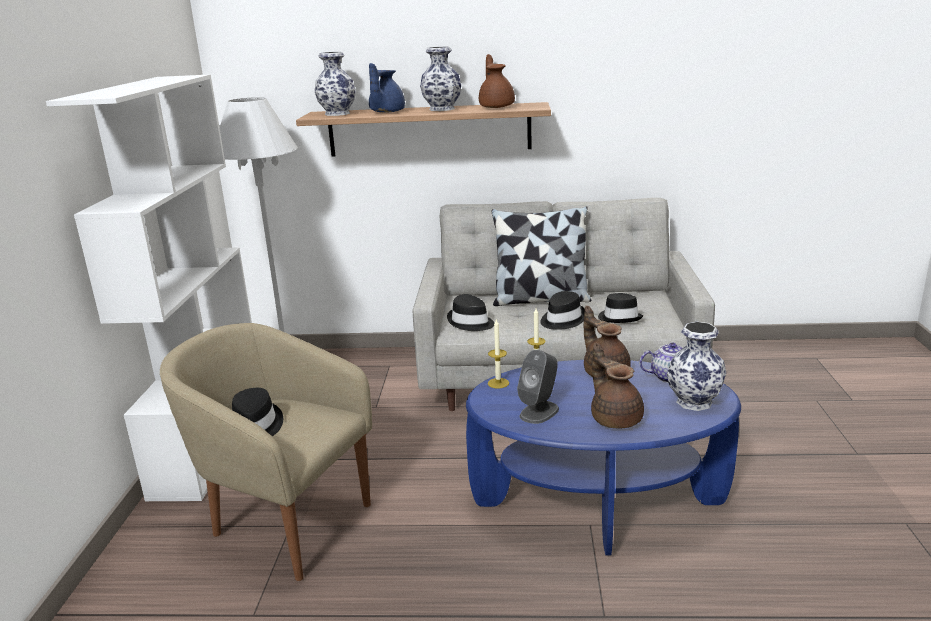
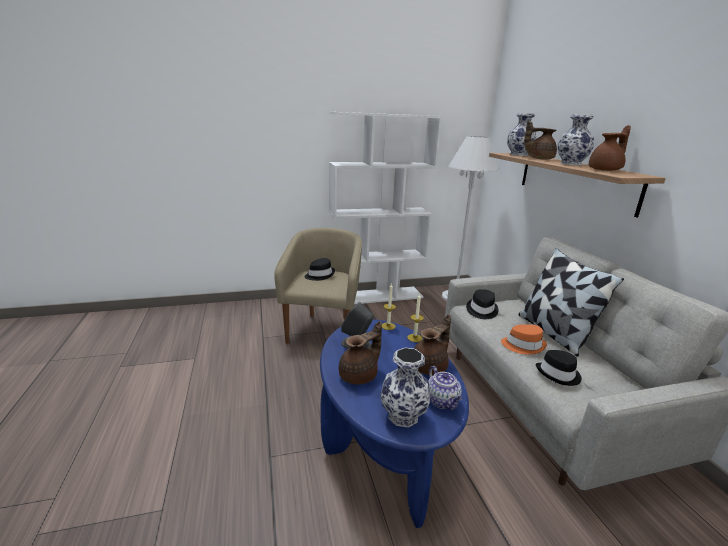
camera: 70 degrees right, 0 degrees up
blue teapot [369,63,405,113] -> brown teapot [524,121,557,159]
black hat [540,291,585,330] -> orange hat [501,324,547,354]

